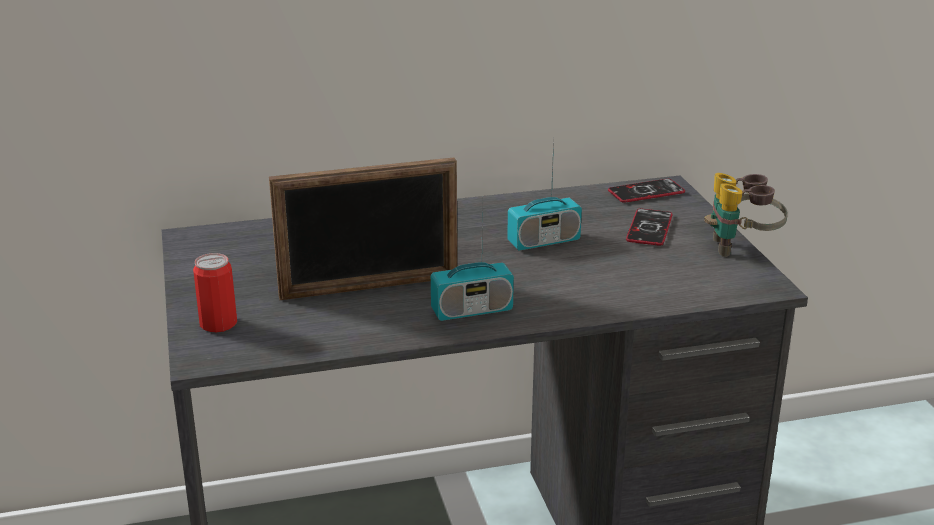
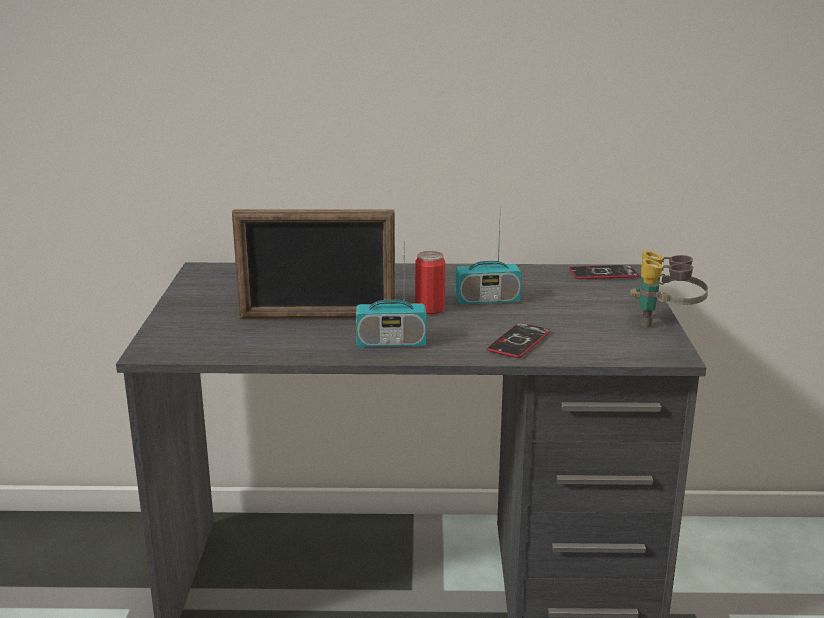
camera: 15 degrees right, 5 degrees down
can [193,253,237,332] -> can moved to [415,251,445,314]
phone [626,209,673,246] -> phone moved to [487,323,550,358]

